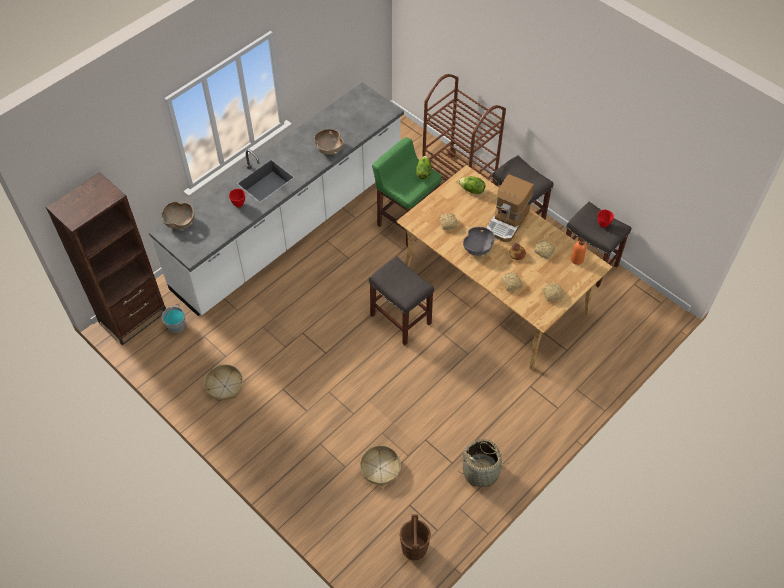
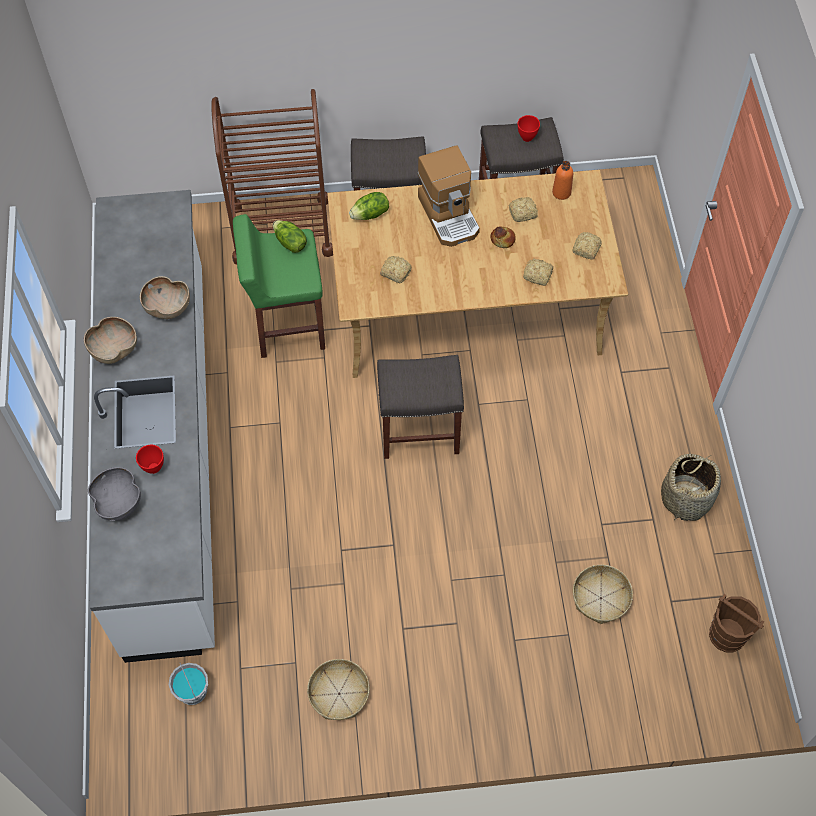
camera: 50 degrees left, 5 degrees up
brown bookcase [46,172,166,345] -> none
brown bowl [162,202,195,229] -> brown bowl moved to [84,317,137,364]
grey bowl [463,227,495,256] -> grey bowl moved to [88,467,141,521]

